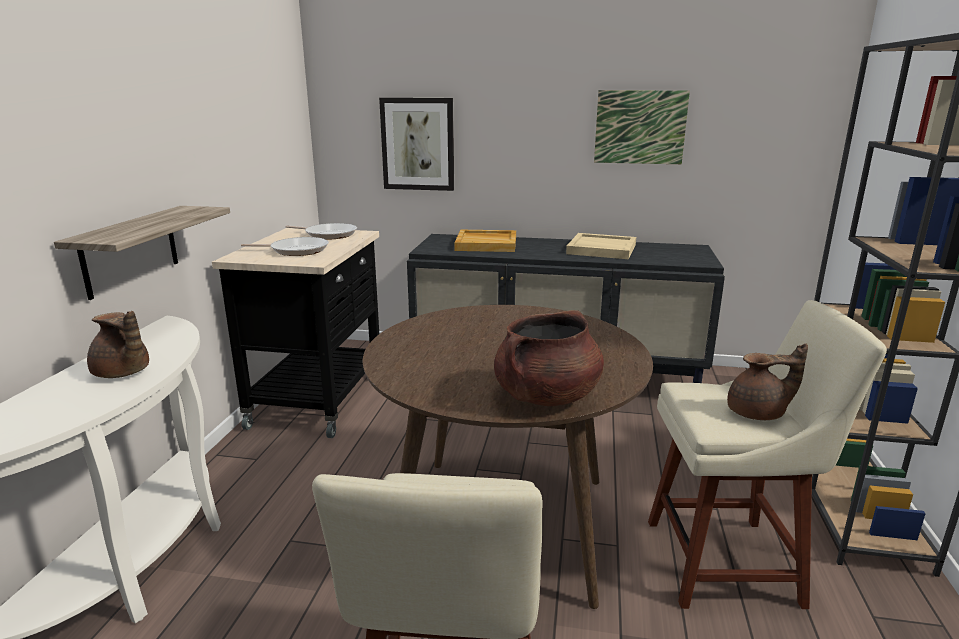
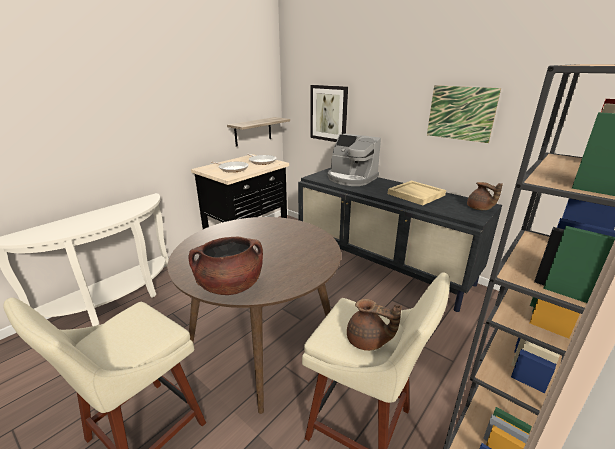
camera: 30 degrees right, 5 degrees up
shelf [54,206,230,300] -> shelf moved to [227,117,290,147]
brown teapot [87,311,149,378] -> brown teapot moved to [467,182,503,210]
beige tray [454,230,516,252] -> coffee machine [328,134,381,186]

